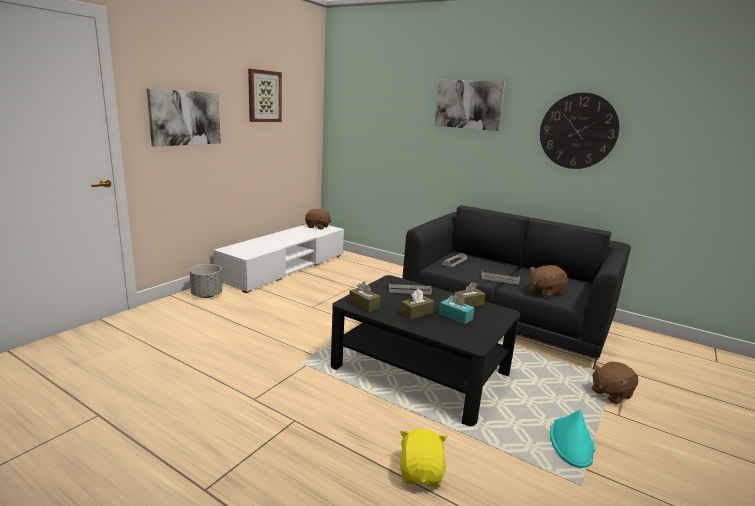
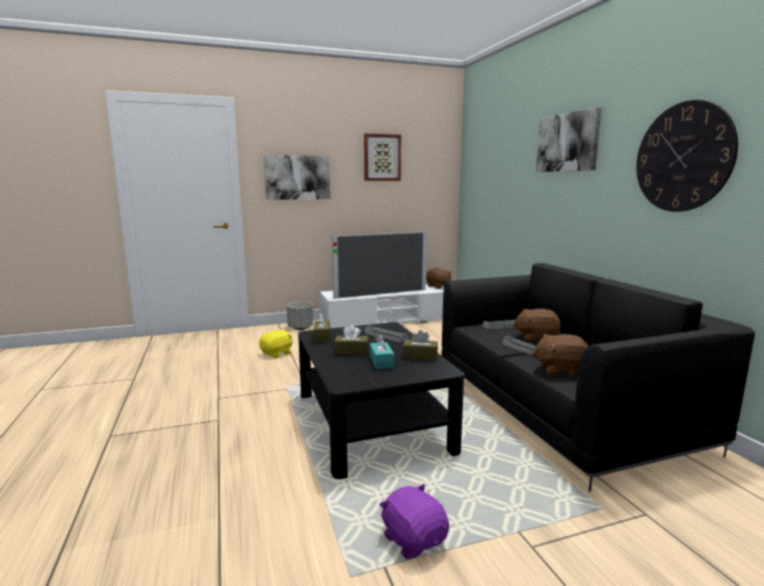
camera: 40 degrees right, 5 degrees down
yellow plush toy [400,429,447,487] -> yellow plush toy moved to [259,330,293,358]
turquoise hat [550,409,595,468] -> purple plush toy [379,484,449,559]
brown plush toy [592,361,638,404] -> brown plush toy moved to [513,309,561,342]
none -> television [332,232,427,299]

